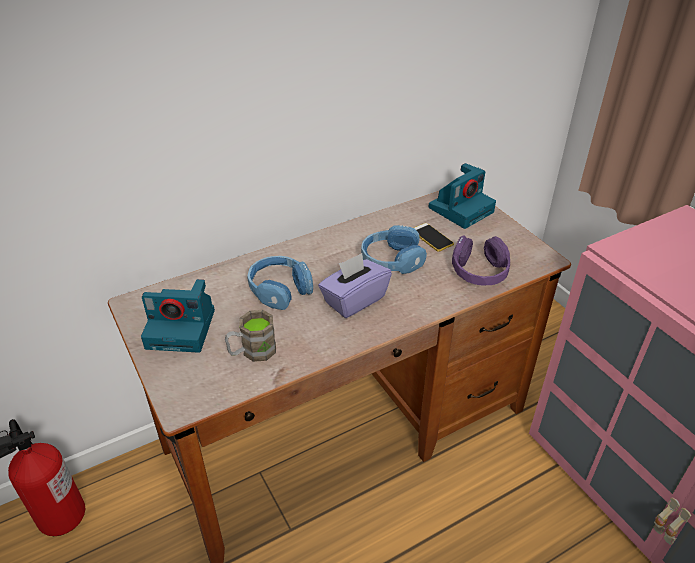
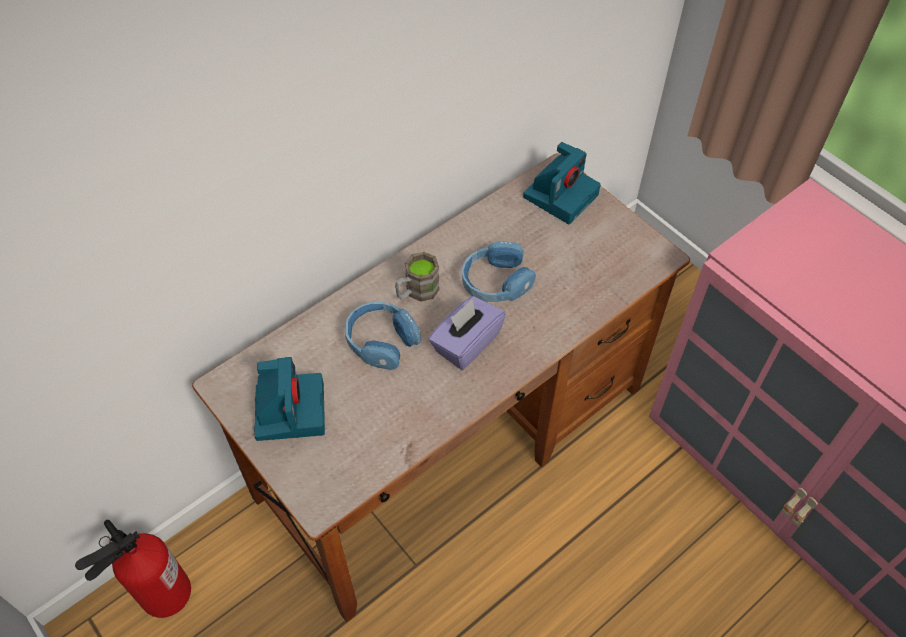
camera: 10 degrees left, 15 degrees up
camera [141,279,215,353] -> camera turned 90 degrees counterclockwise [254,357,325,441]
brown mug [225,310,276,362] -> brown mug moved to [395,252,440,302]
phone [414,223,454,252] -> none
purple headphones [452,235,510,286] -> none

